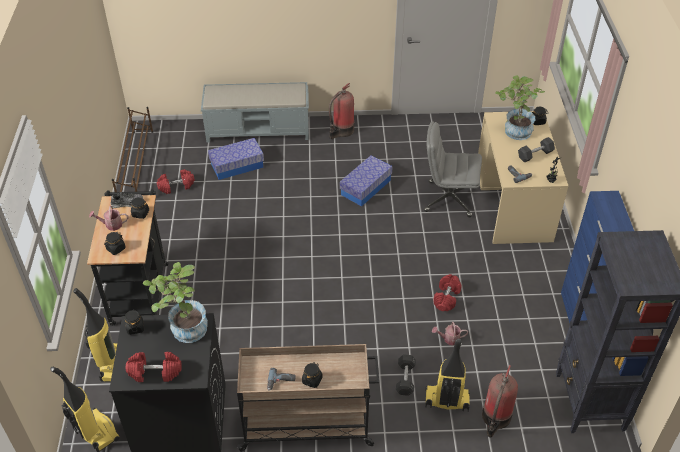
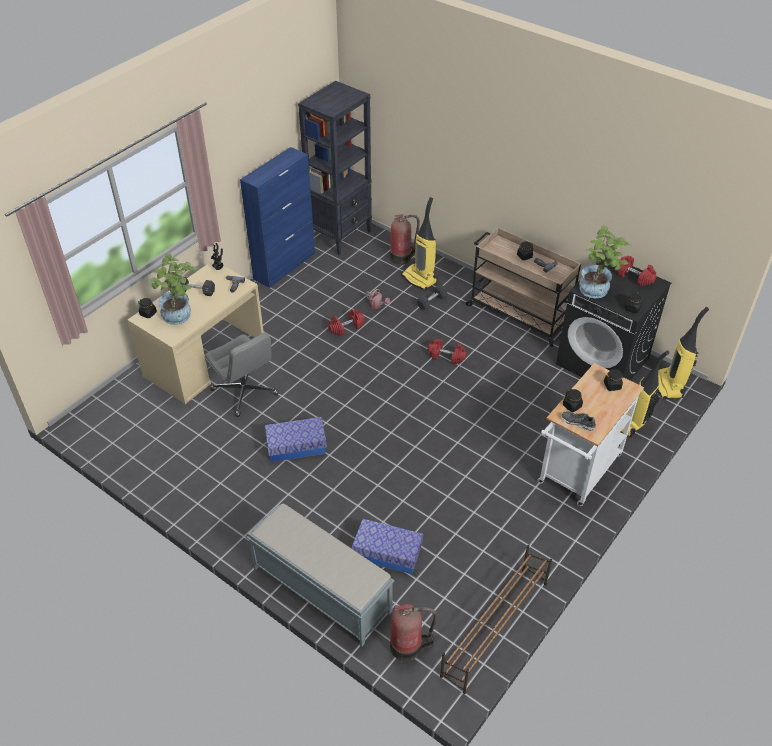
camera: 140 degrees left, 0 degrees up
black cart [87,189,168,326] -> white cart [537,363,644,506]
watering can [89,206,128,231] -> none
red dumbbell [156,169,195,194] -> red dumbbell moved to [428,339,467,365]
fire extinguisher [329,83,354,139] -> fire extinguisher moved to [390,604,437,661]

